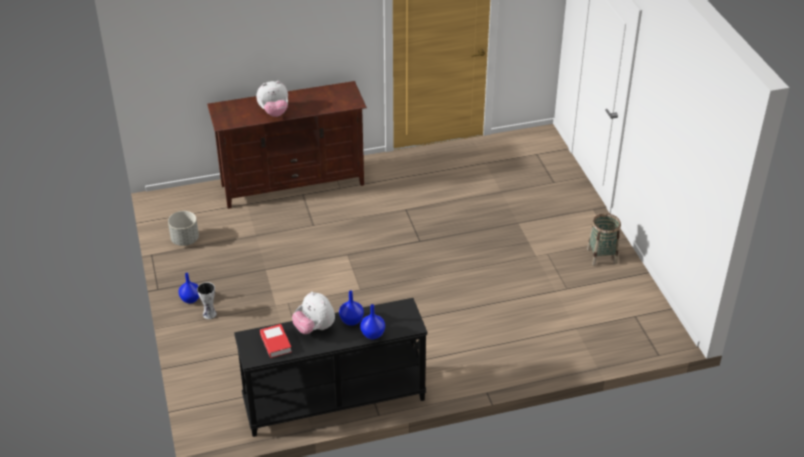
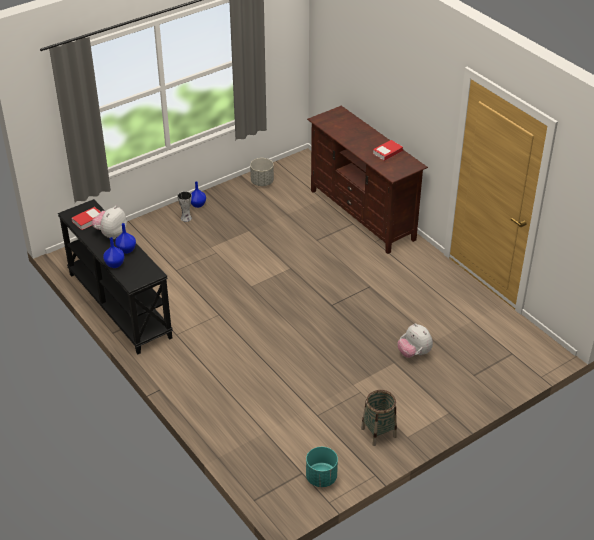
camera: 70 degrees right, 0 degrees up
plush toy [256,81,288,117] -> plush toy moved to [397,323,433,358]
none -> turquoise planter [306,447,338,487]
none -> book [373,140,403,161]

